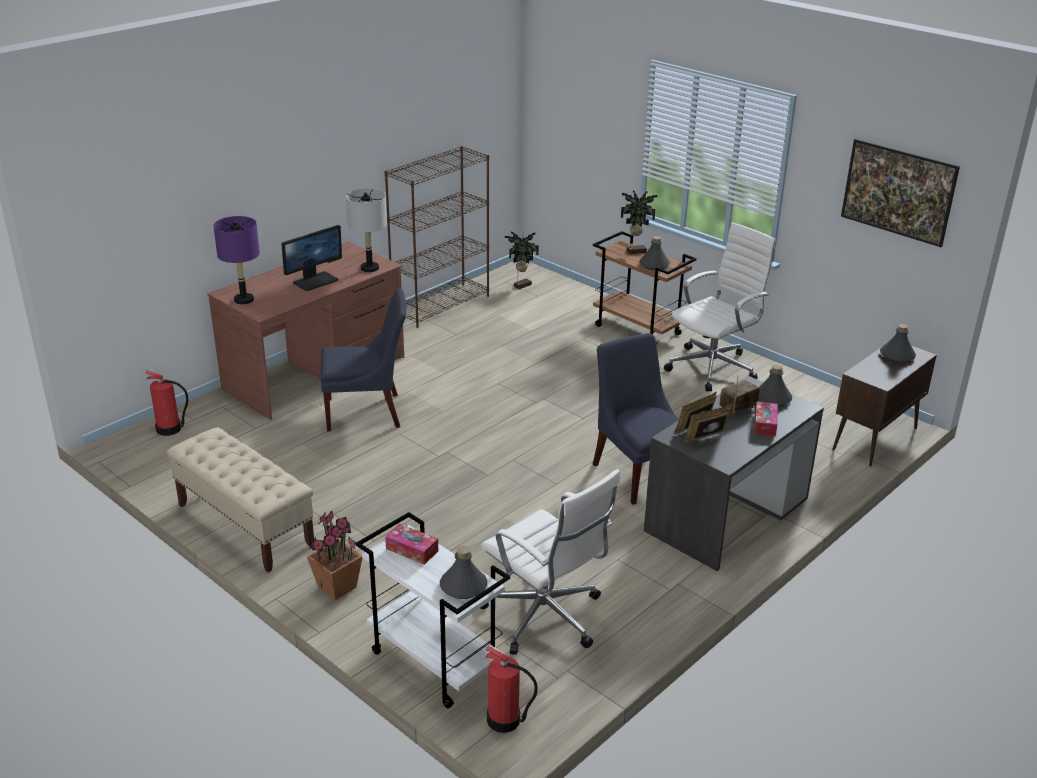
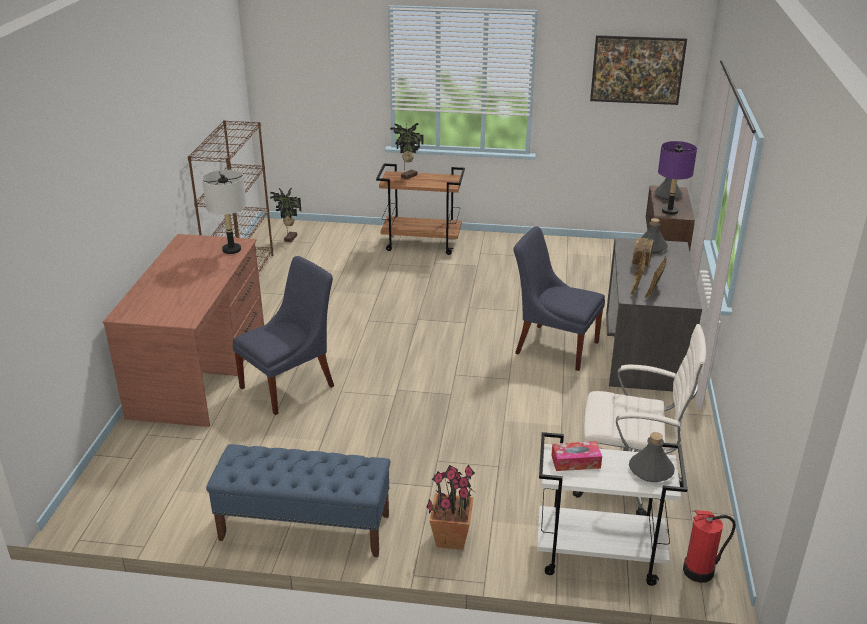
camera: 35 degrees left, 0 degrees up
fire extinguisher [145,371,188,436] -> none
beige bench [167,427,314,573] -> blue bench [206,444,390,557]
purple table lamp [213,216,260,304] -> purple table lamp moved to [658,141,697,215]
monitor [281,225,342,291] -> none
grey bottle [639,236,670,270] -> none
white office chair [664,222,776,391] -> none
tissue box [754,401,778,436] -> none

